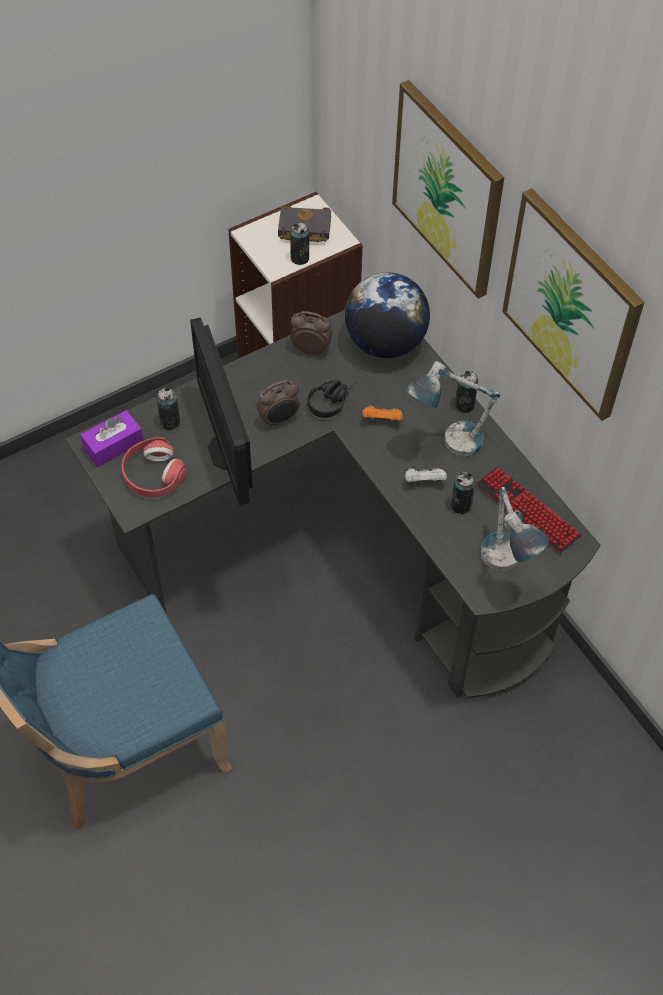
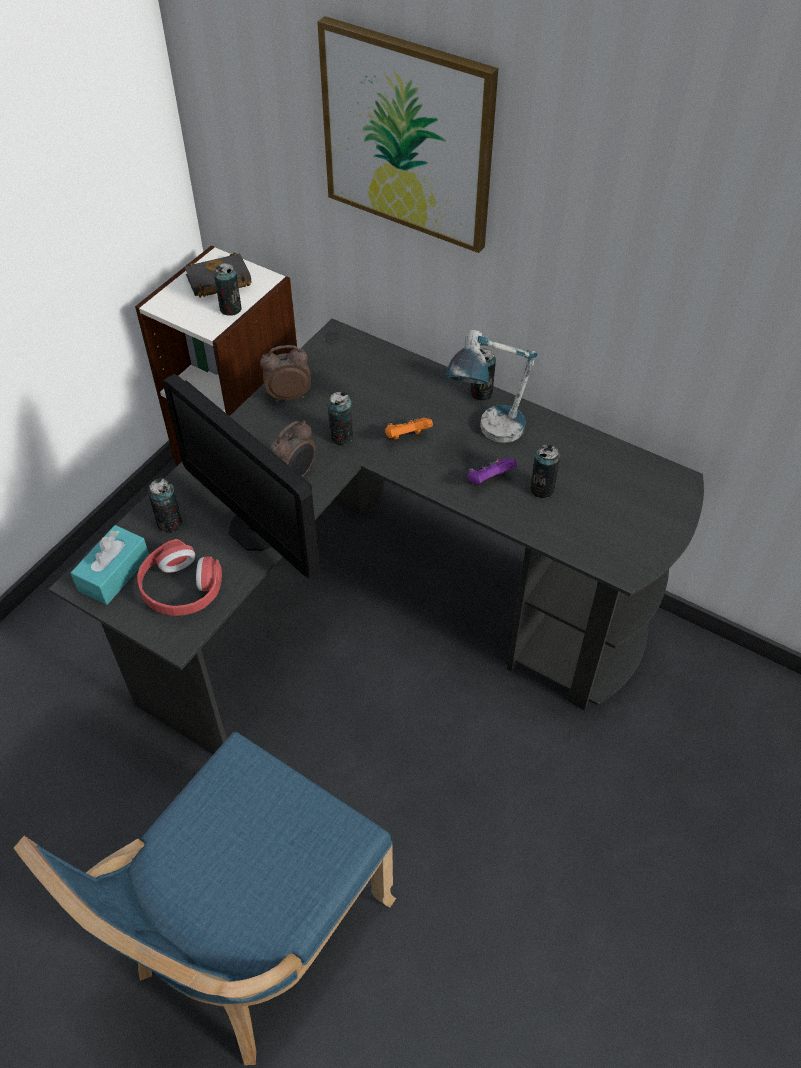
camera: 25 degrees left, 5 degrees down
purple tissue box [80,410,144,467] -> turquoise tissue box [71,525,149,605]
black headphones [308,380,357,418] -> can [327,392,353,445]
globe [345,272,430,358] -> none
white game controller [405,466,447,482] -> purple game controller [467,458,517,485]
keyboard [476,467,582,553] -> none
table lamp [480,487,549,571] -> none
picture [502,188,644,421] -> none

